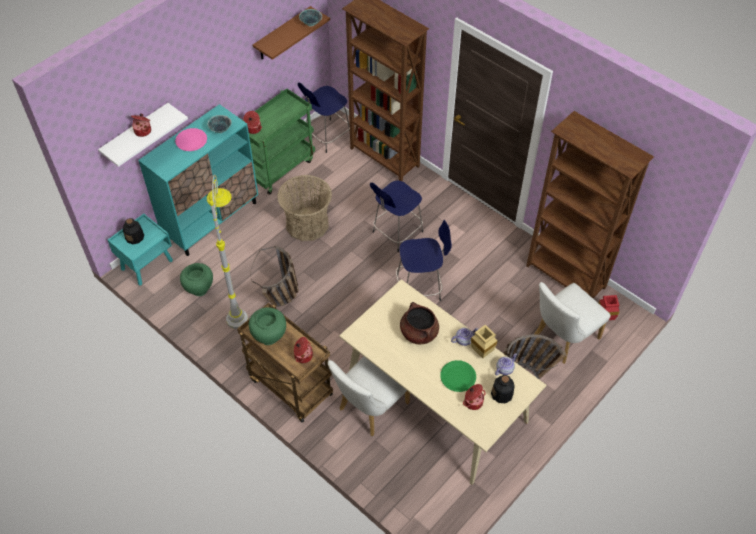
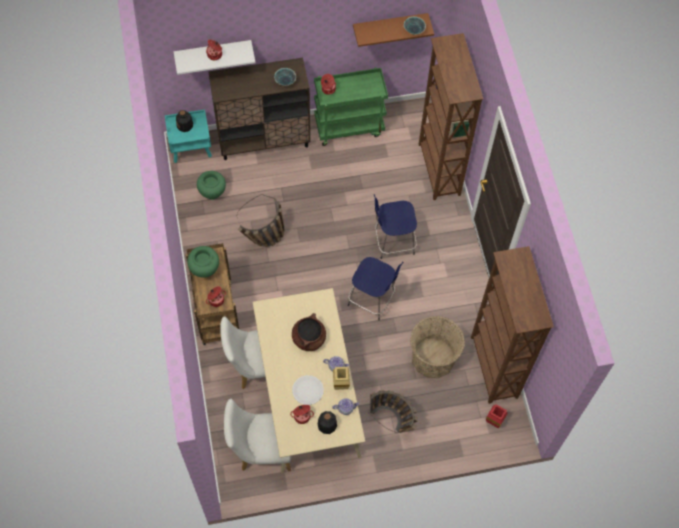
camera: 35 degrees right, 10 degrees up
turquoise cabinet [138,104,258,256] -> brown cabinet [208,58,310,160]
pink plate [175,128,207,151] -> none
grey floor lamp [207,175,248,329] -> none
basket [277,175,332,241] -> basket moved to [410,316,465,378]
blue stool [298,83,350,153] -> none
green plate [440,360,476,392] -> white plate [292,375,324,405]
white chair [534,282,611,364] -> white chair moved to [224,399,291,471]

